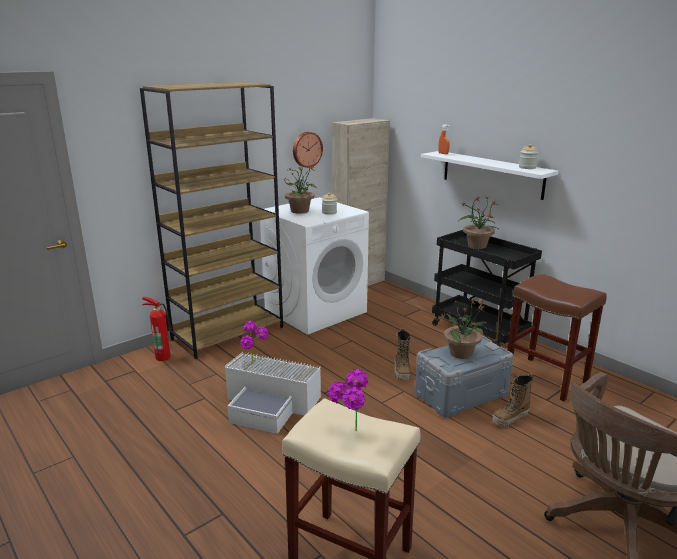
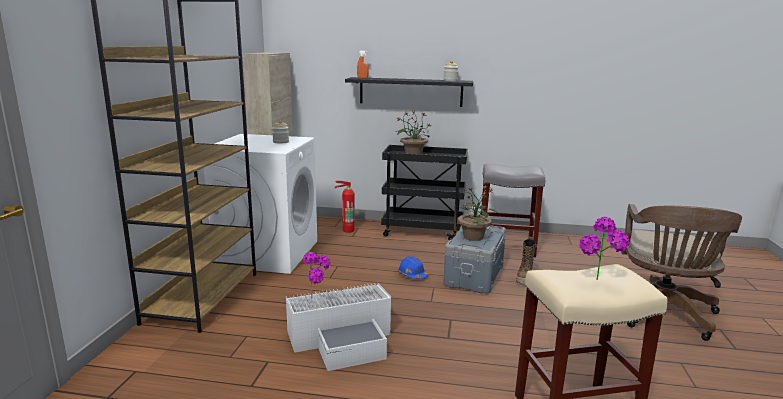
camera: 40 degrees left, 5 degrees down
fire extinguisher [142,297,172,361] -> fire extinguisher moved to [335,181,355,233]
potted plant [283,163,317,214] -> none
wall clock [293,132,323,168] -> none
boot [394,328,412,380] -> blue hard hat [398,256,428,279]
white shelf [421,151,559,200] -> black shelf [345,77,474,107]
brown stool [507,274,607,401] -> grey stool [481,164,545,257]

